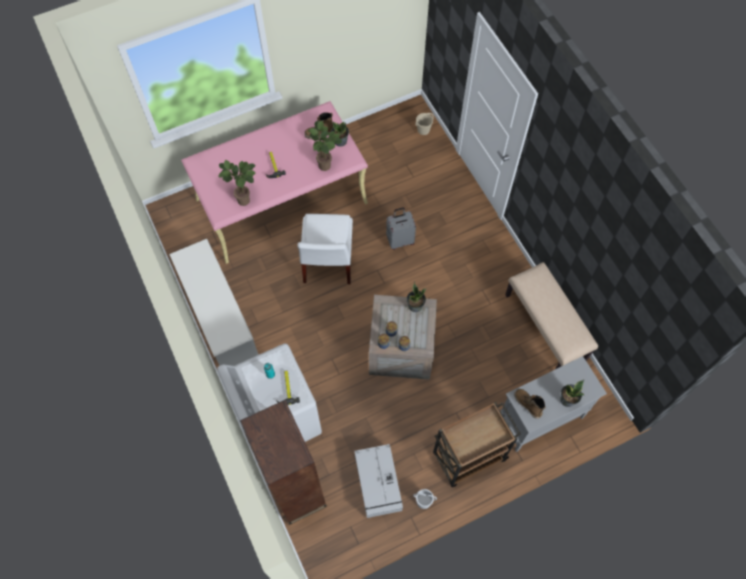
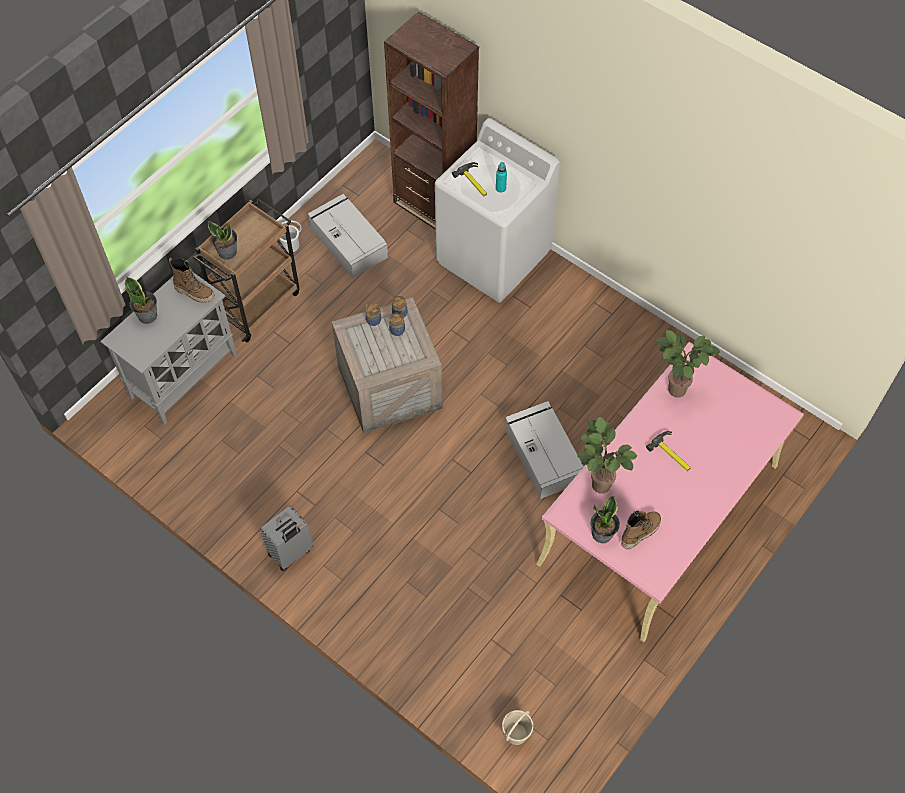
camera: 155 degrees right, 5 degrees down
white shoe rack [169,239,259,366] -> none
white chair [297,214,353,284] -> grey storage box [505,401,584,499]
grey suitcase [386,207,416,250] -> grey suitcase moved to [260,506,313,571]
potted plant [407,281,426,312] -> potted plant moved to [208,221,237,260]
beige bench [505,262,598,369] -> none

